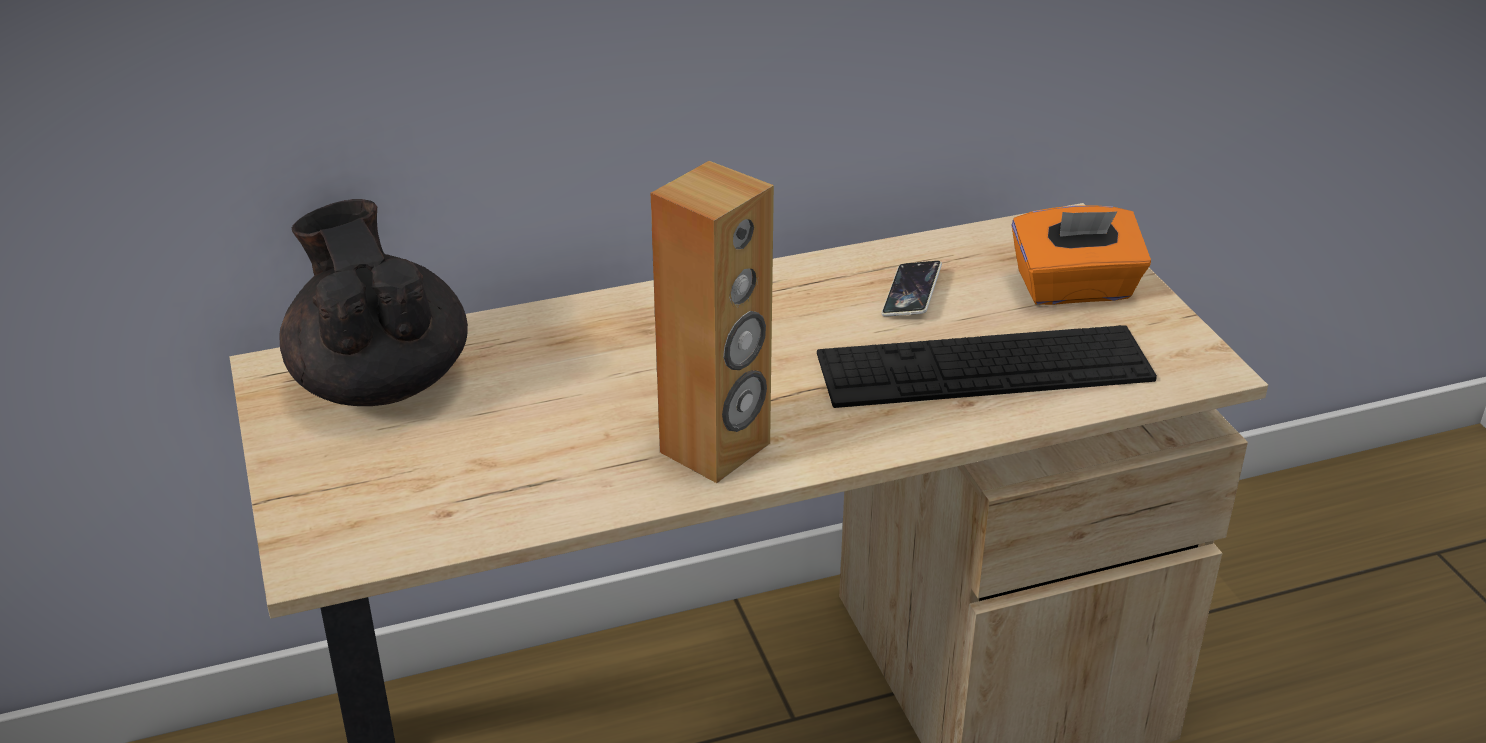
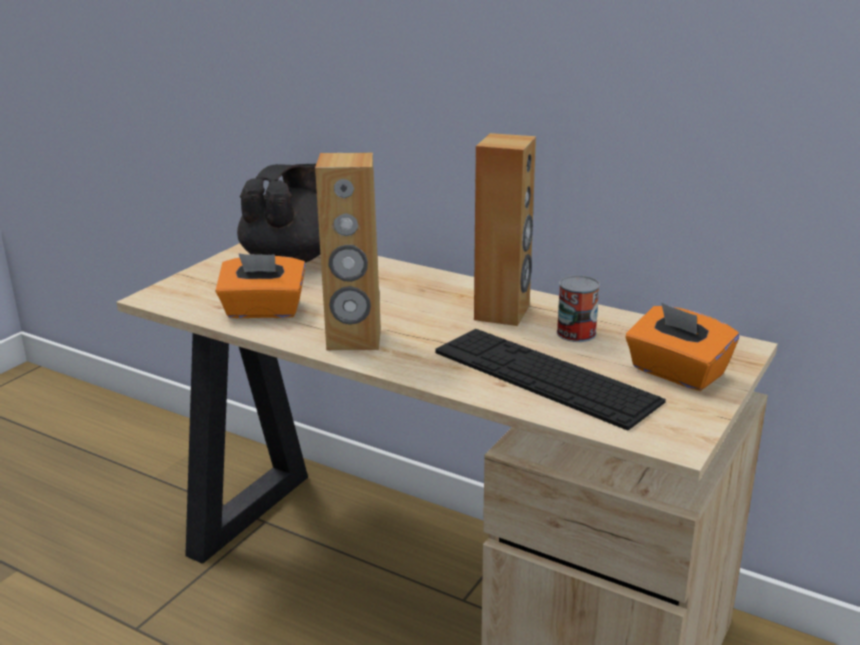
camera: 50 degrees right, 10 degrees down
phone [882,261,942,317] -> can [557,275,600,342]
none -> orange tissue box [215,253,306,318]
none -> brown speaker [474,133,536,326]

